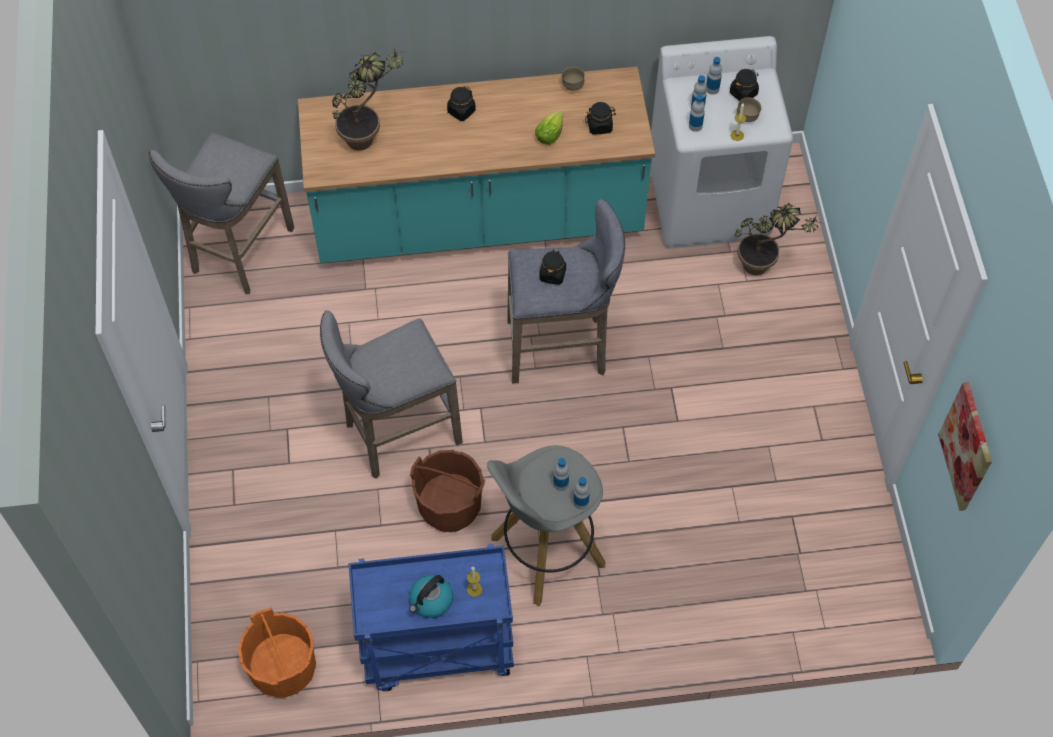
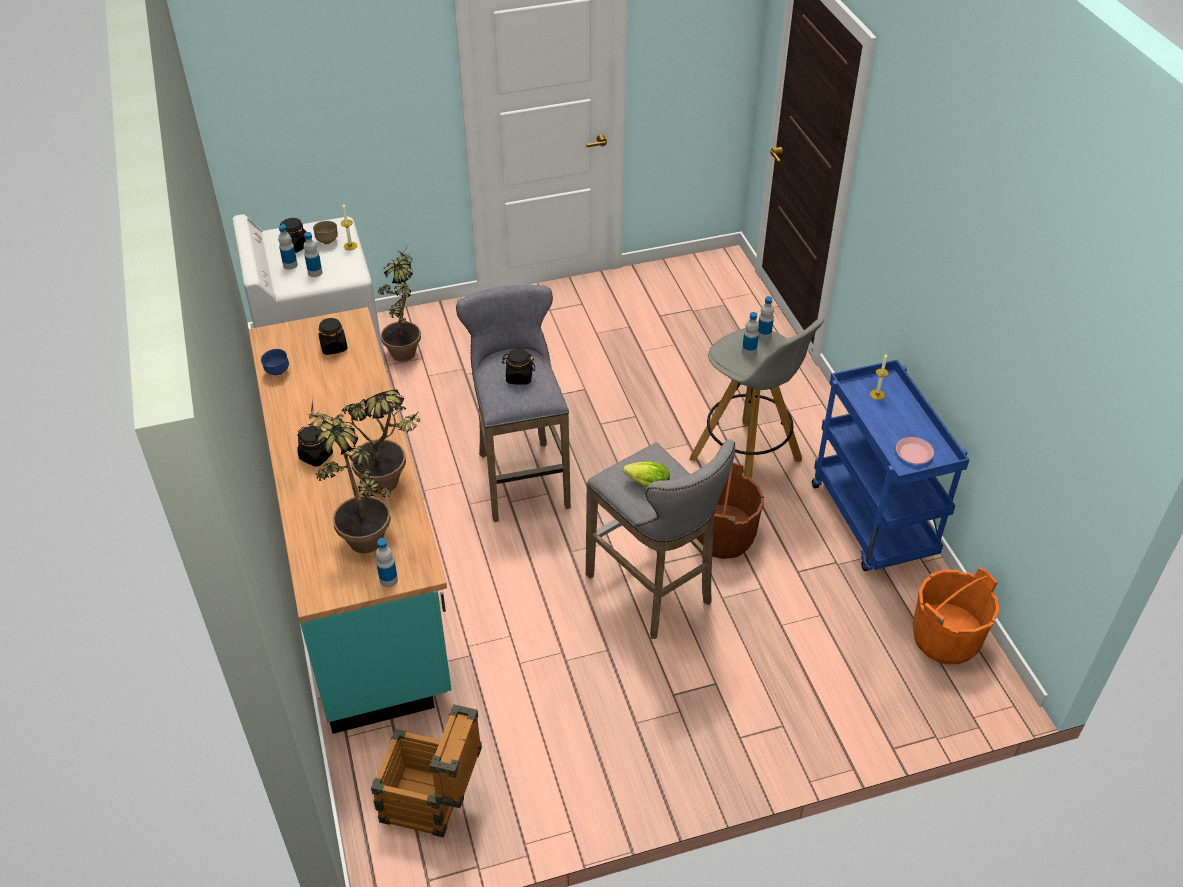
camera: 100 degrees left, 15 degrees down
grey stool [148,132,294,294] -> crate [371,704,482,838]
kettle [409,575,453,618] -> none
lettuce [535,111,563,145] -> lettuce moved to [623,462,670,487]
brown bowl [562,67,585,90] -> blue bowl [261,349,289,375]
bottle [689,94,705,132] -> bottle moved to [376,538,398,587]
picture [938,382,992,511] -> none
none -> potted plant [335,390,420,494]
none -> pink plate [896,437,934,464]

